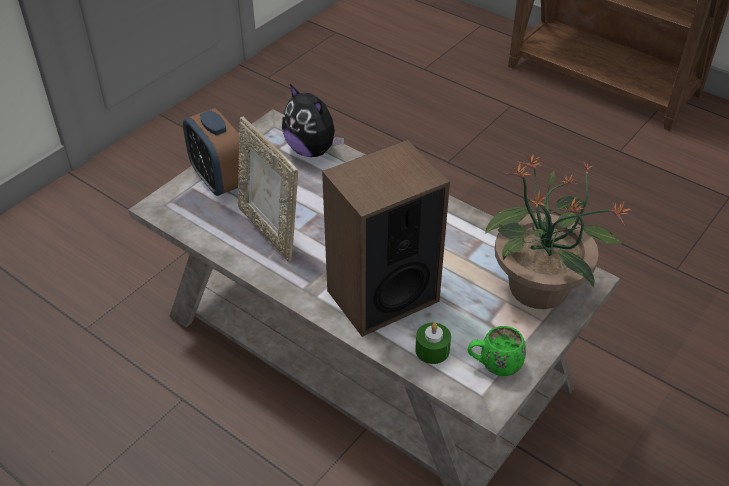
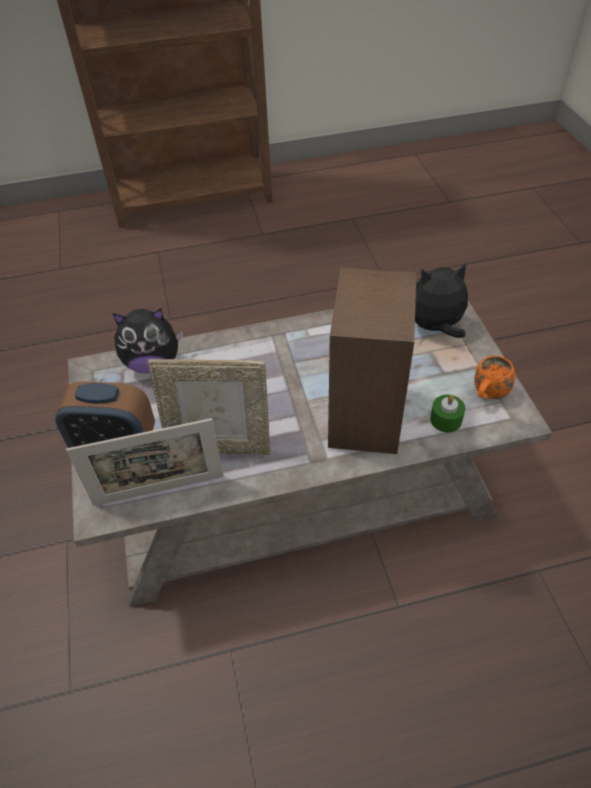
camera: 50 degrees left, 5 degrees up
green mug [467,326,526,376] -> orange mug [474,356,515,399]
potted plant [485,154,632,309] -> plush toy [415,263,468,338]
none -> picture frame [66,418,224,506]

